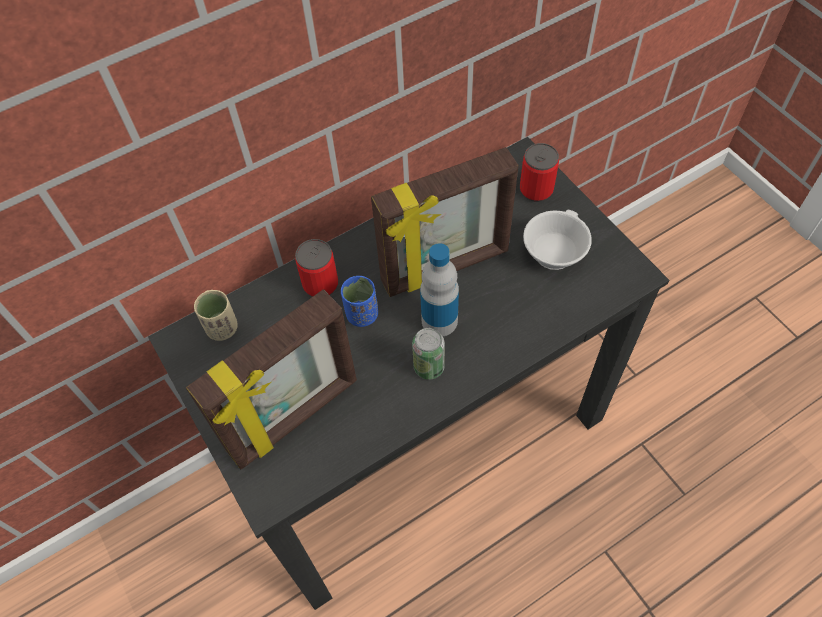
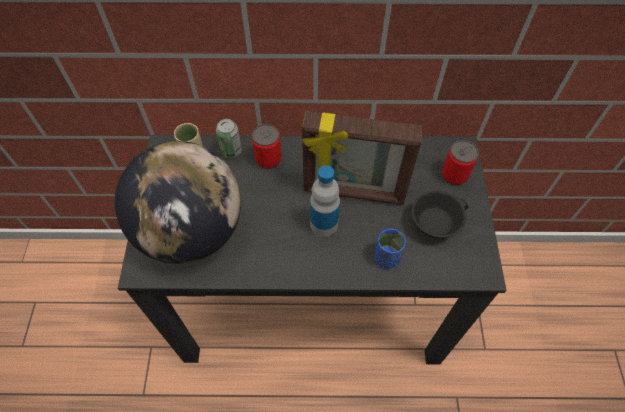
camera: 30 degrees right, 0 degrees up
picture frame [186,289,357,469] -> globe [115,141,241,264]
blue cup [341,276,378,327] -> blue cup moved to [375,229,406,269]
can [412,328,445,380] -> can moved to [216,119,242,158]
white cup [523,210,592,270] -> black cup [412,190,469,238]

